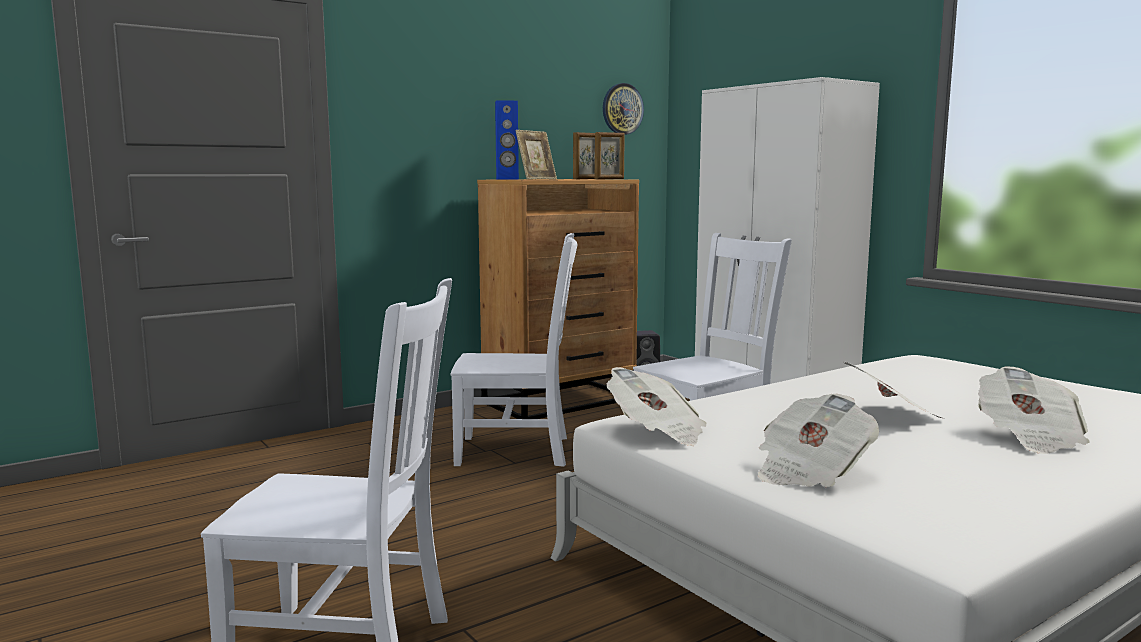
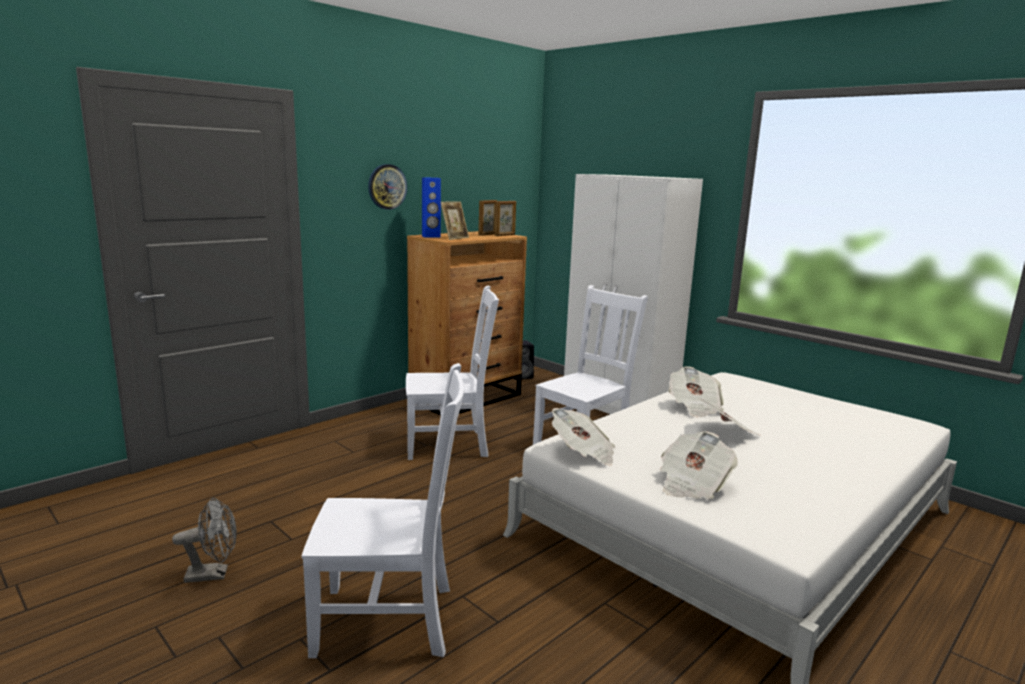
camera: 10 degrees left, 5 degrees up
wall clock [603,83,644,135] -> wall clock moved to [368,164,407,210]
newspaper [978,366,1090,454] -> newspaper moved to [669,367,724,418]
none -> grey fan [172,498,237,583]

